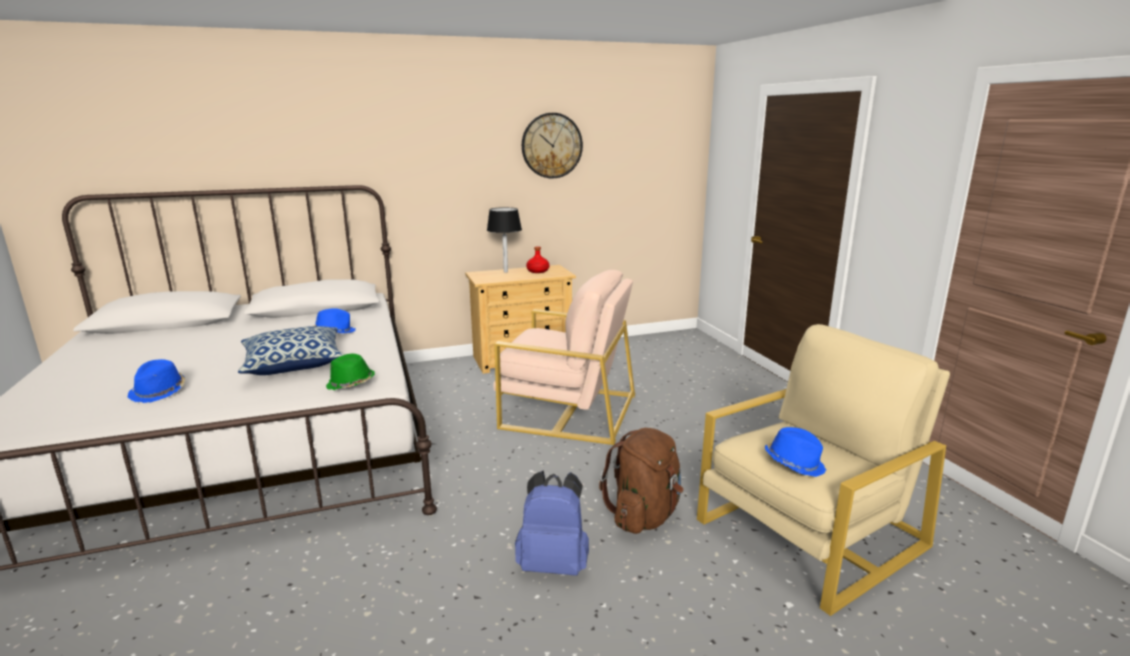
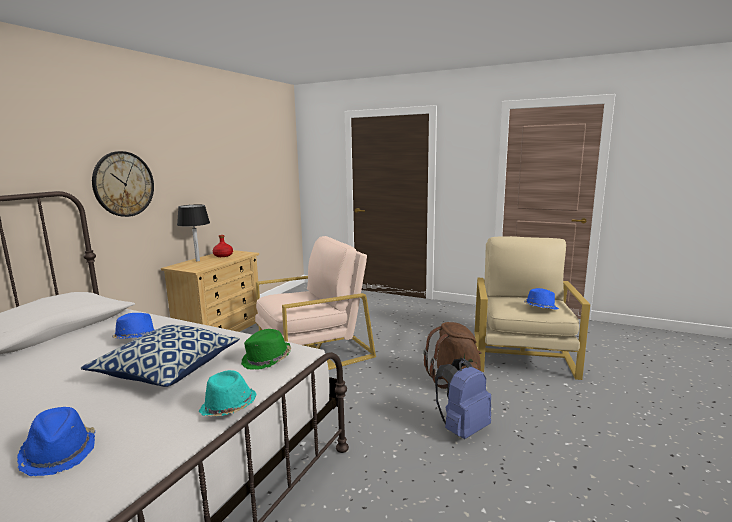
camera: 45 degrees left, 5 degrees down
wall clock [522,113,583,178] -> wall clock moved to [92,151,154,217]
none -> turquoise hat [198,370,257,416]

